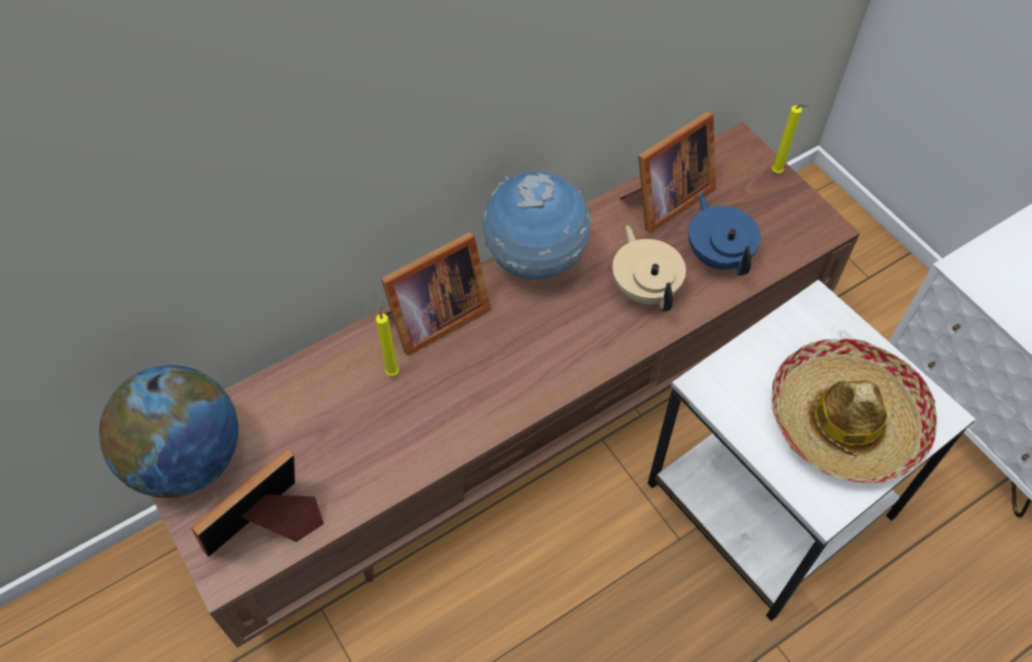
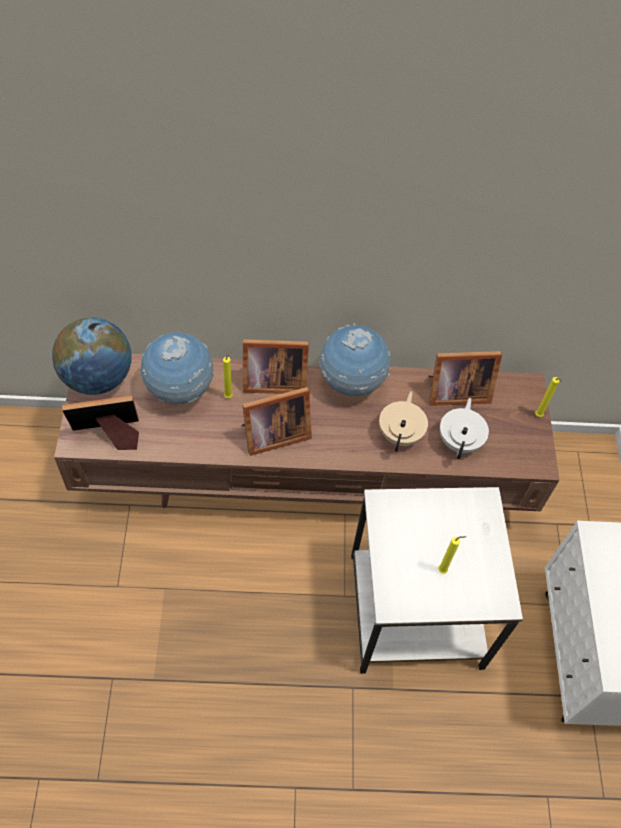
camera: 30 degrees right, 0 degrees up
blue teapot [689,193,761,276] -> white teapot [440,398,489,459]
hat [772,339,937,483] -> yellow candle [438,536,467,574]
none -> globe [139,332,214,404]
none -> picture frame [241,387,312,456]

